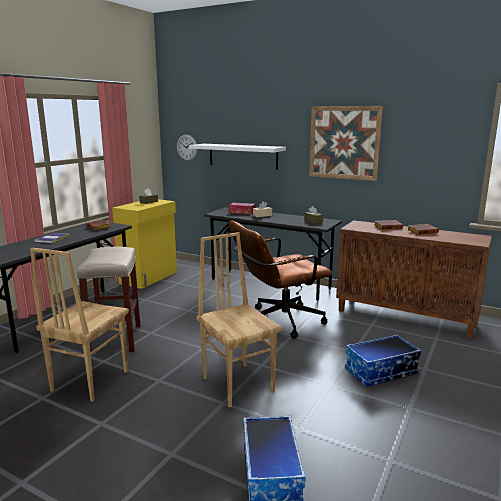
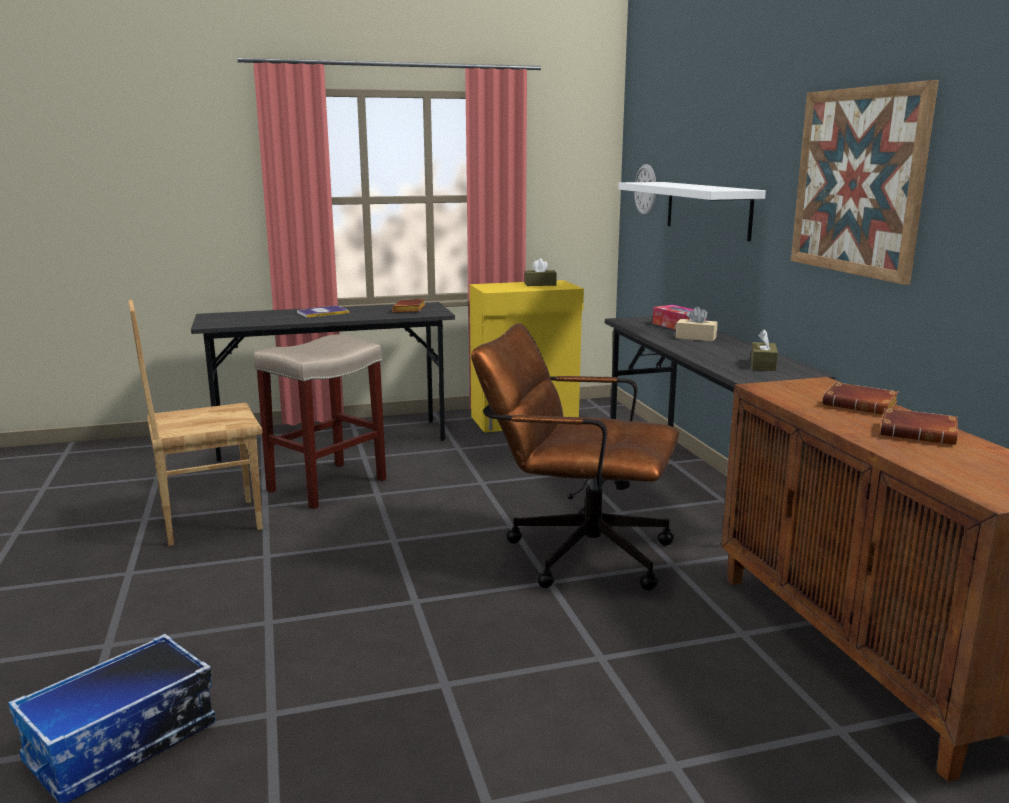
camera: 45 degrees right, 0 degrees up
brown chair [197,232,282,407] -> none
storage box [345,334,421,387] -> none

